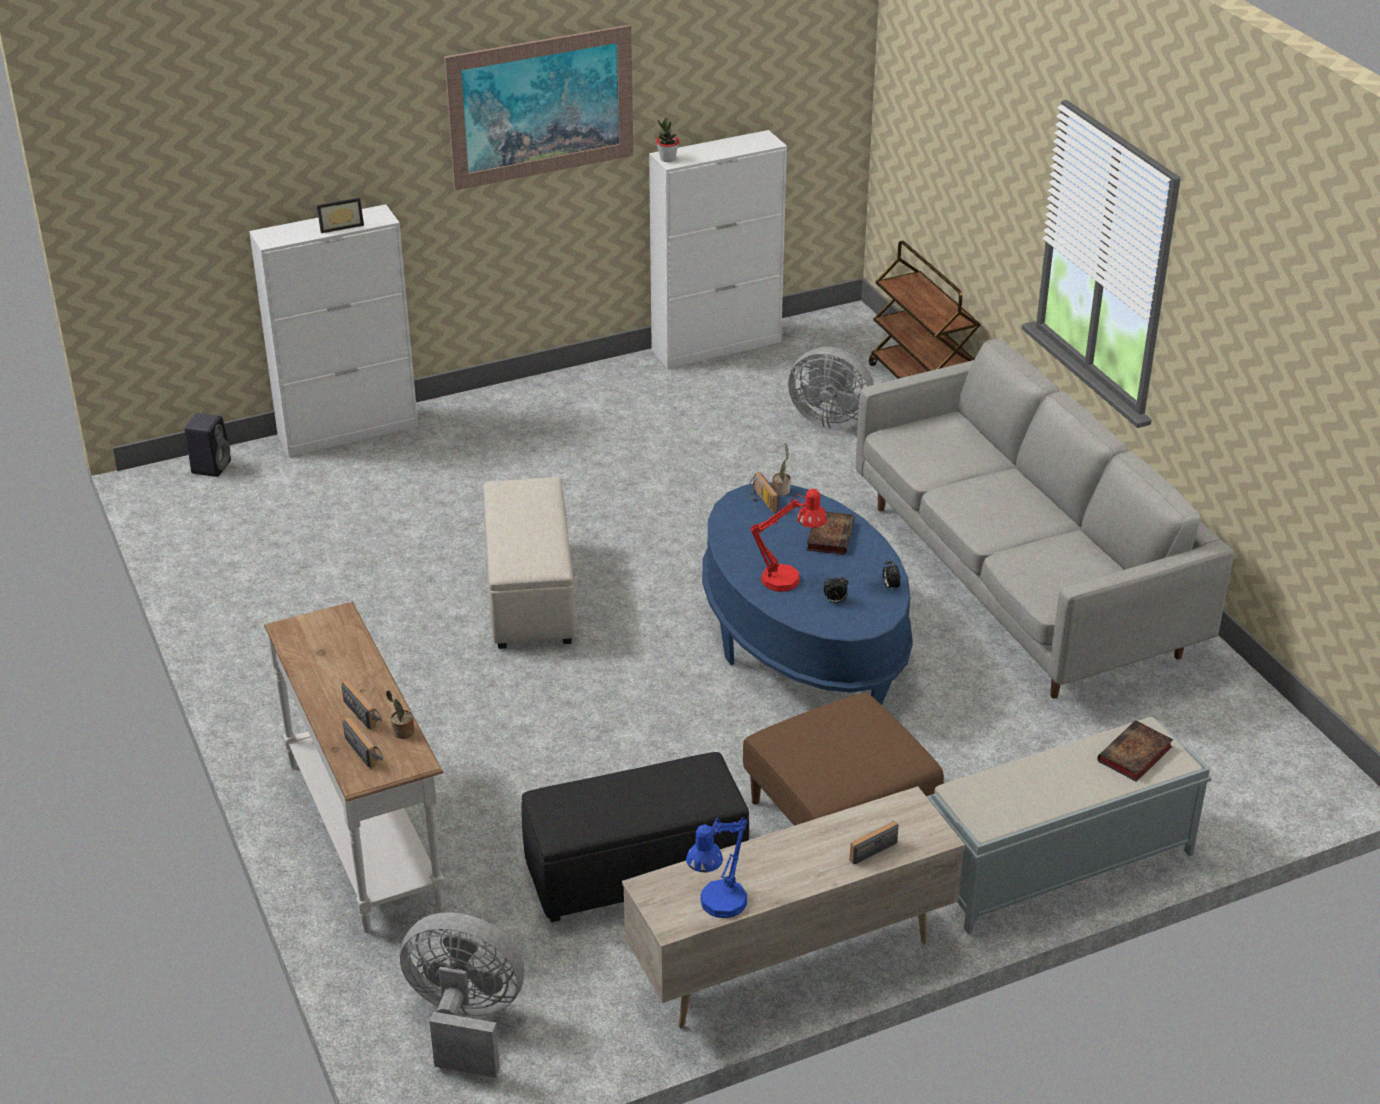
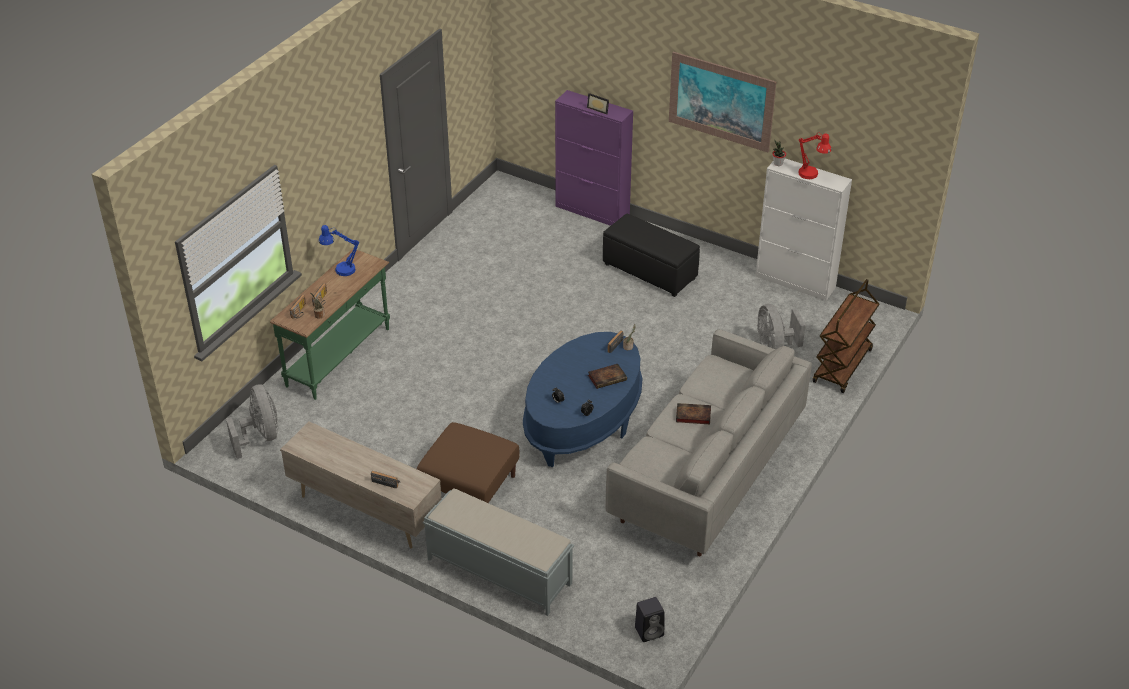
camera: 55 degrees right, 5 degrees up
black speaker [185,413,231,477] -> black speaker moved to [635,597,665,642]
white cabinet [249,204,418,457] -> purple cabinet [555,90,633,226]
white console table [264,602,445,933] -> green console table [270,248,390,400]
beige ottoman [483,477,576,649] -> none
black ottoman [521,752,749,922] -> black ottoman moved to [603,214,700,297]
blue table lamp [686,817,748,918] -> blue table lamp moved to [319,225,359,276]
red table lamp [750,489,827,592] -> red table lamp moved to [798,132,832,179]
book [1097,720,1173,782] -> book moved to [676,403,711,424]

